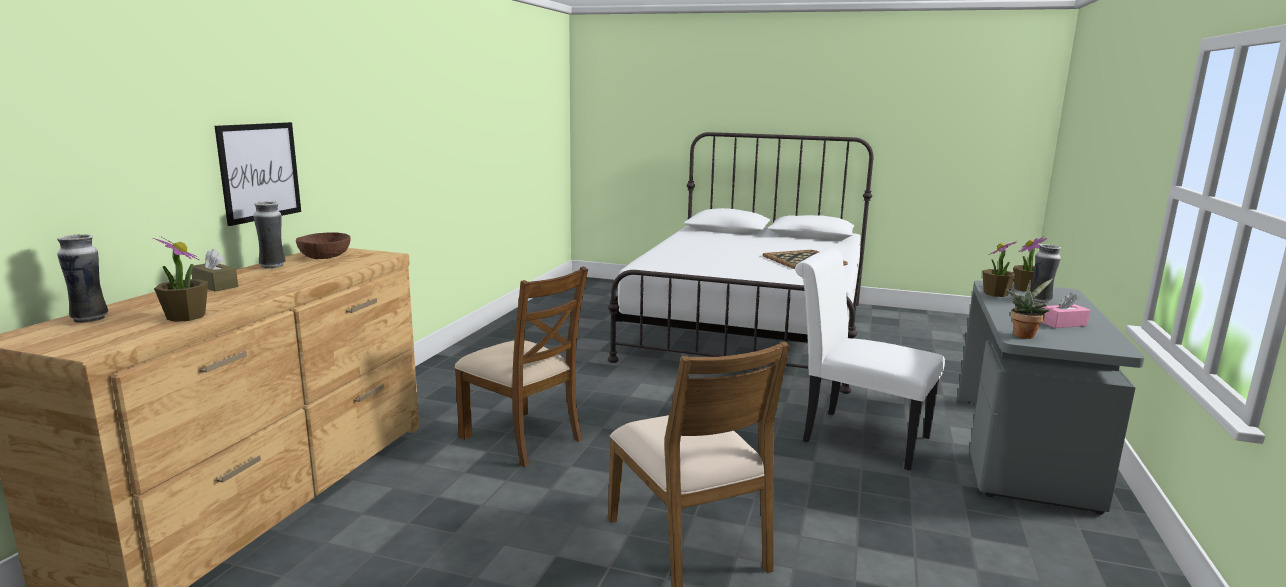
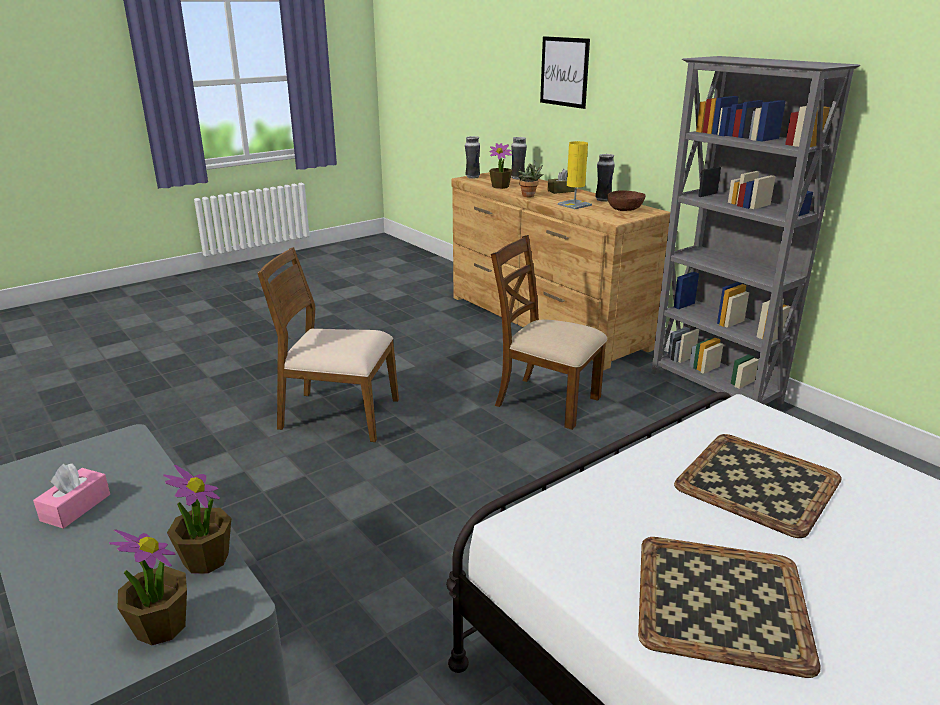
camera: 125 degrees right, 10 degrees up
picture [215,122,301,226] -> picture moved to [540,36,590,109]
brown chair [455,267,588,467] -> brown chair turned 45 degrees clockwise [491,235,607,430]
white chair [795,248,945,470] -> none
potted plant [1006,279,1053,339] -> potted plant moved to [518,161,544,197]
vase [1030,244,1061,304] -> vase moved to [465,136,480,179]
none -> yellow table lamp [558,141,592,209]
none -> grey bookcase [651,56,860,405]
none -> tray [674,434,842,538]

